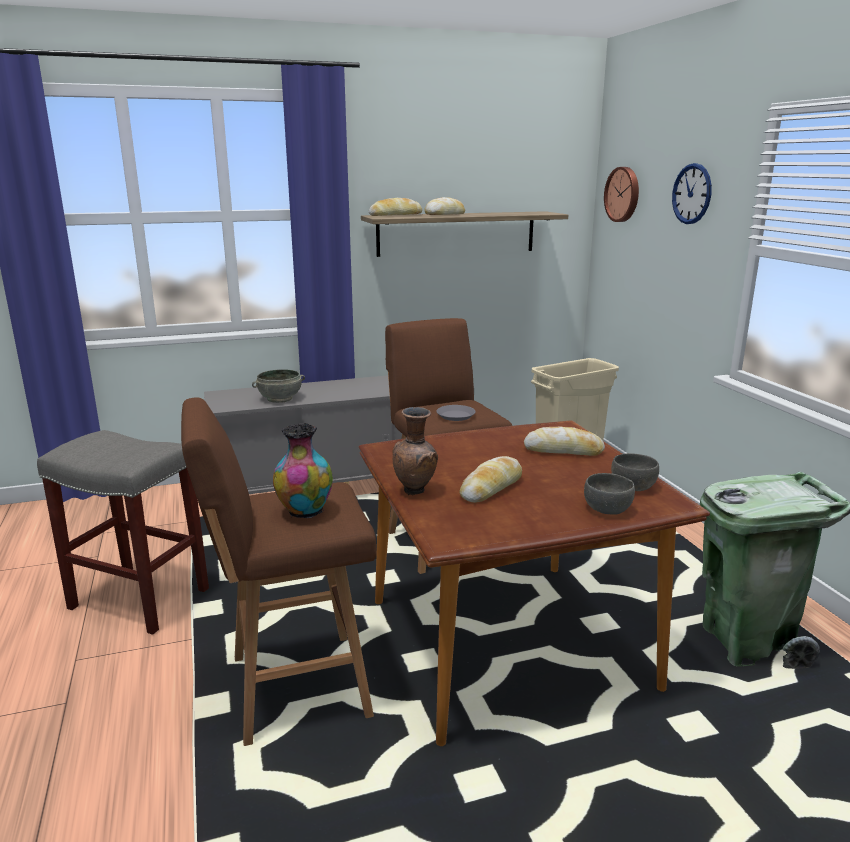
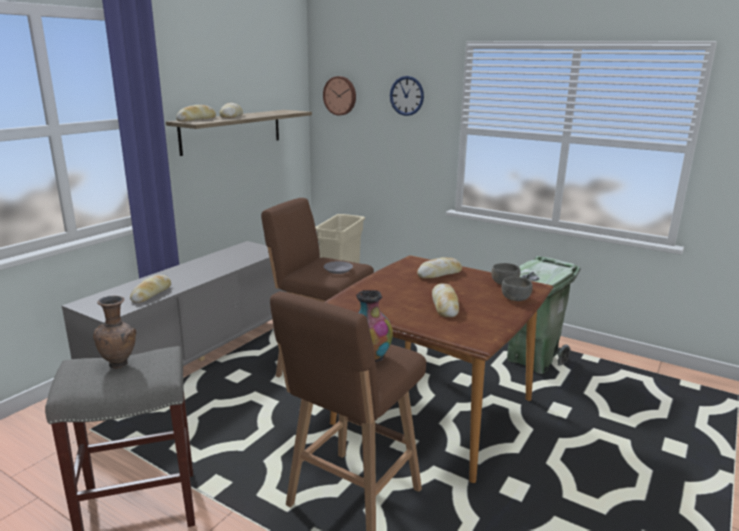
camera: 40 degrees left, 0 degrees up
grey bowl [252,369,305,403] -> bread [130,275,171,303]
brown vase [393,407,438,495] -> brown vase moved to [93,295,136,369]

